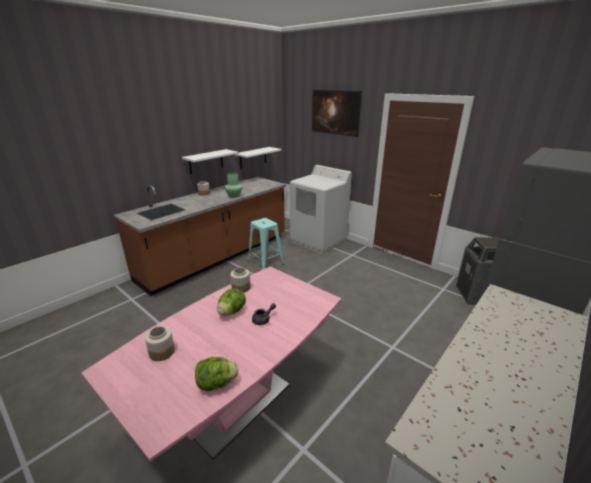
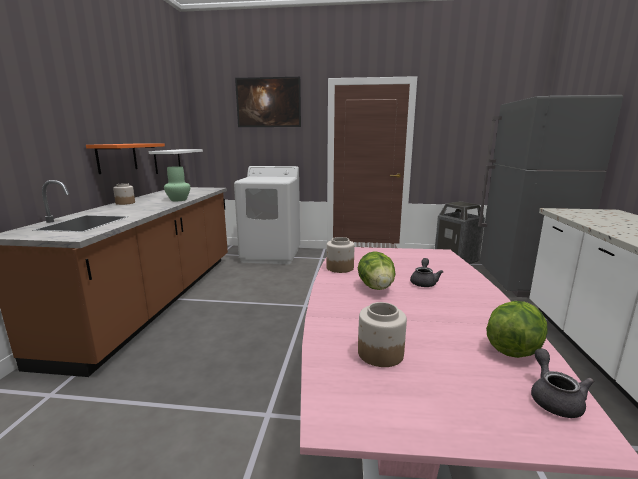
camera: 35 degrees left, 10 degrees down
white shelf [182,149,238,174] -> orange shelf [86,143,165,174]
turquoise stool [247,218,284,269] -> none
none -> grey teapot [531,349,594,418]

